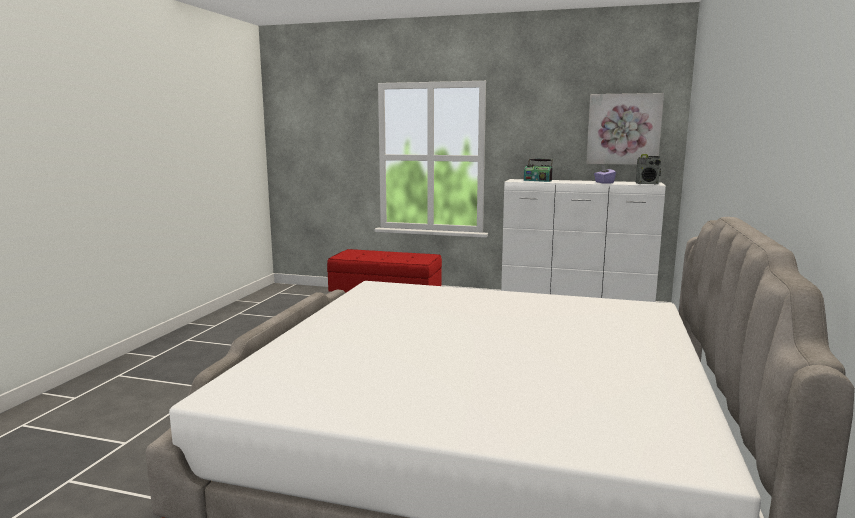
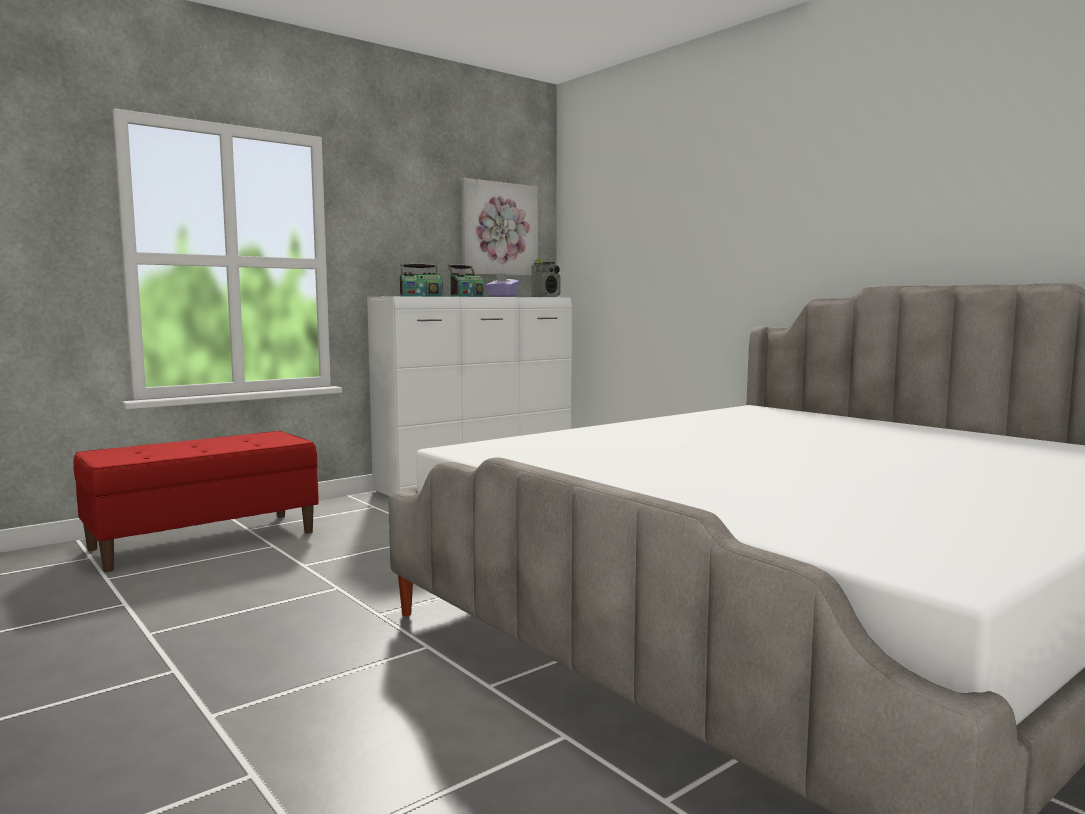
camera: 55 degrees left, 5 degrees down
none -> radio [448,264,484,297]

